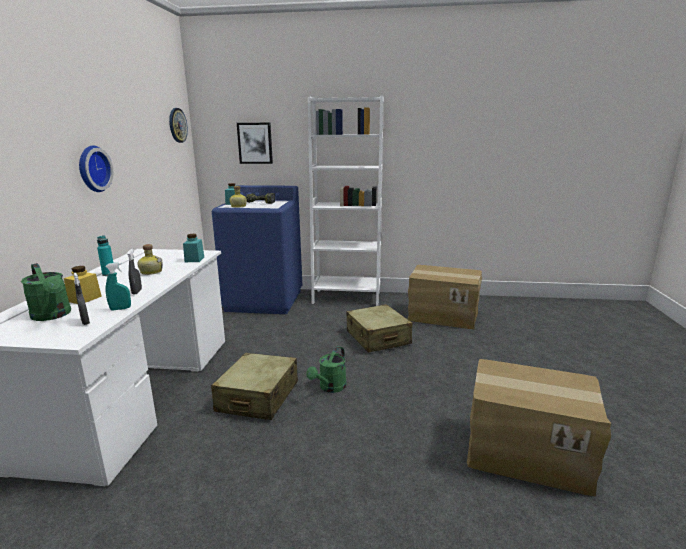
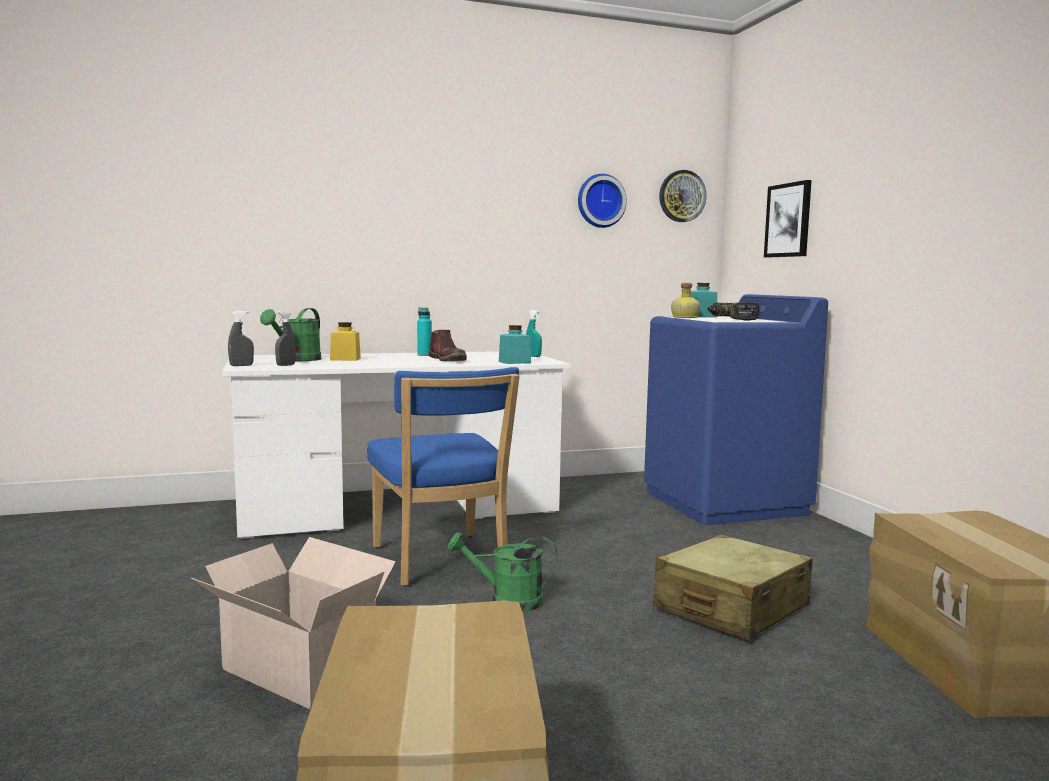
camera: 65 degrees right, 10 degrees down
wall clock [79,145,113,192] -> wall clock moved to [578,174,627,228]
turquoise spray bottle [105,262,131,310] -> turquoise spray bottle moved to [526,310,542,357]
grey spray bottle [127,248,142,295] -> grey spray bottle moved to [228,311,254,366]
bottle [137,244,163,275] -> brown boot [429,330,467,361]
beige suitcase [211,353,298,420] -> blue chair [367,367,520,586]
white bookcase [308,95,384,306] -> none
none -> cardboard box [191,537,396,709]

